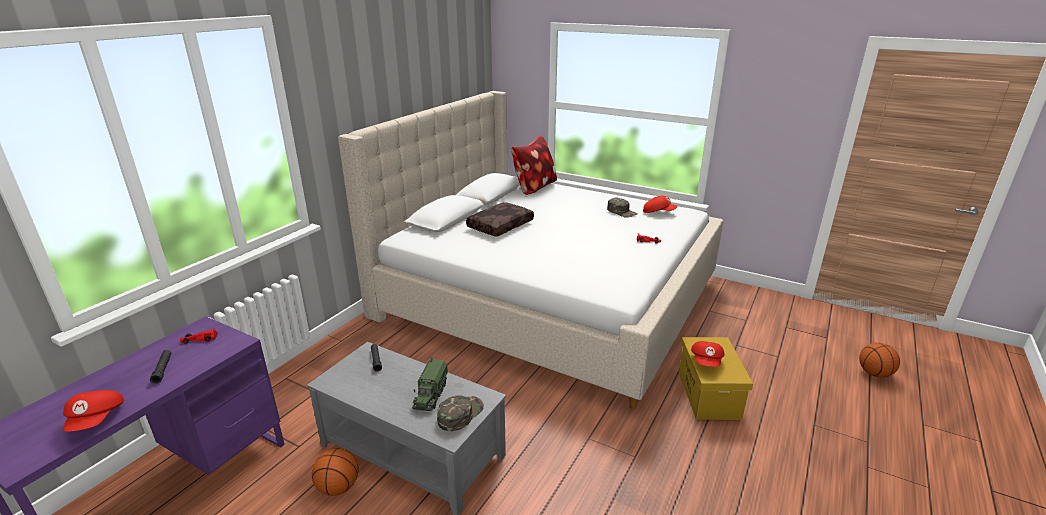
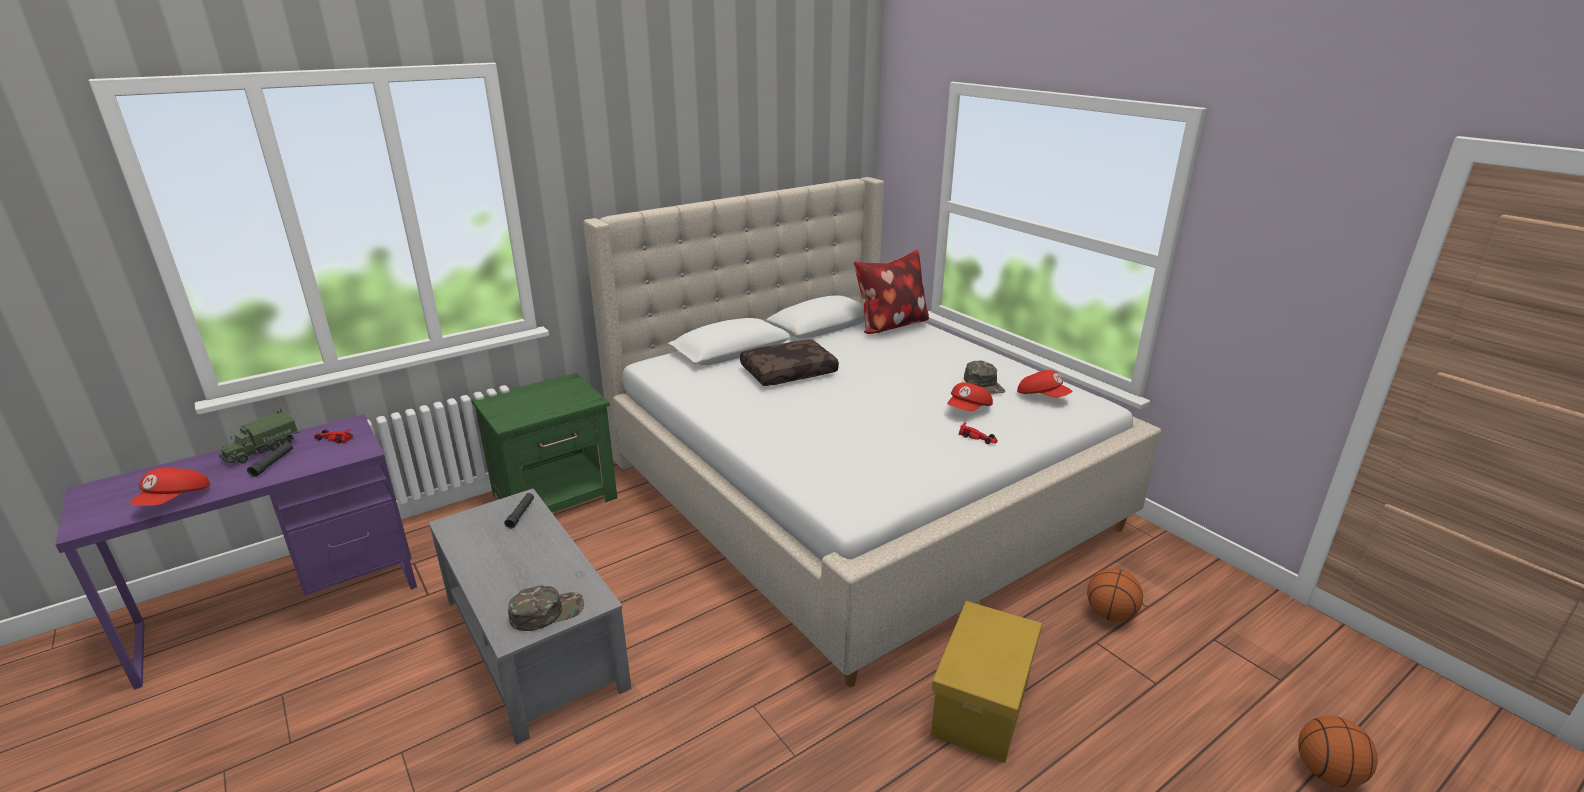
camera: 25 degrees right, 0 degrees up
basketball [312,448,358,496] -> basketball moved to [1087,568,1143,622]
toy truck [412,357,448,411] -> toy truck moved to [219,408,298,464]
red cap [691,341,725,367] -> red cap moved to [947,382,993,411]
none -> green nightstand [471,373,617,512]

